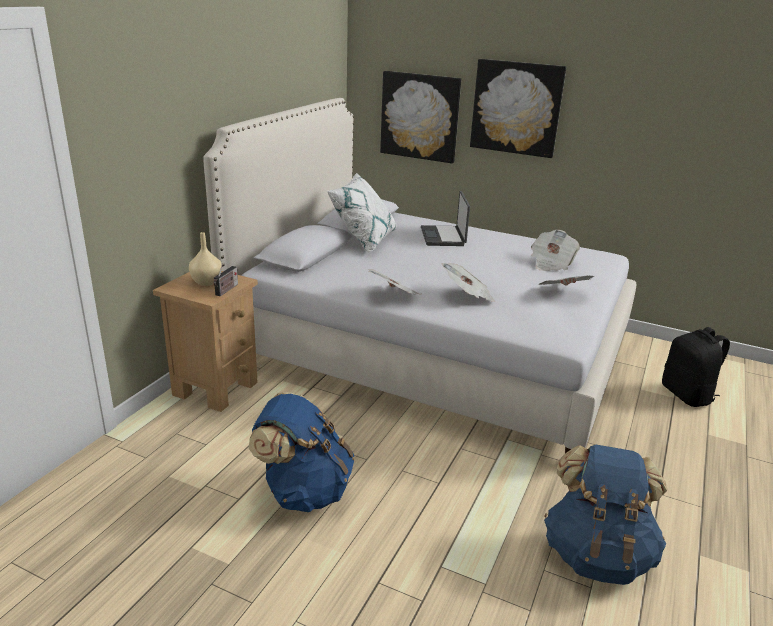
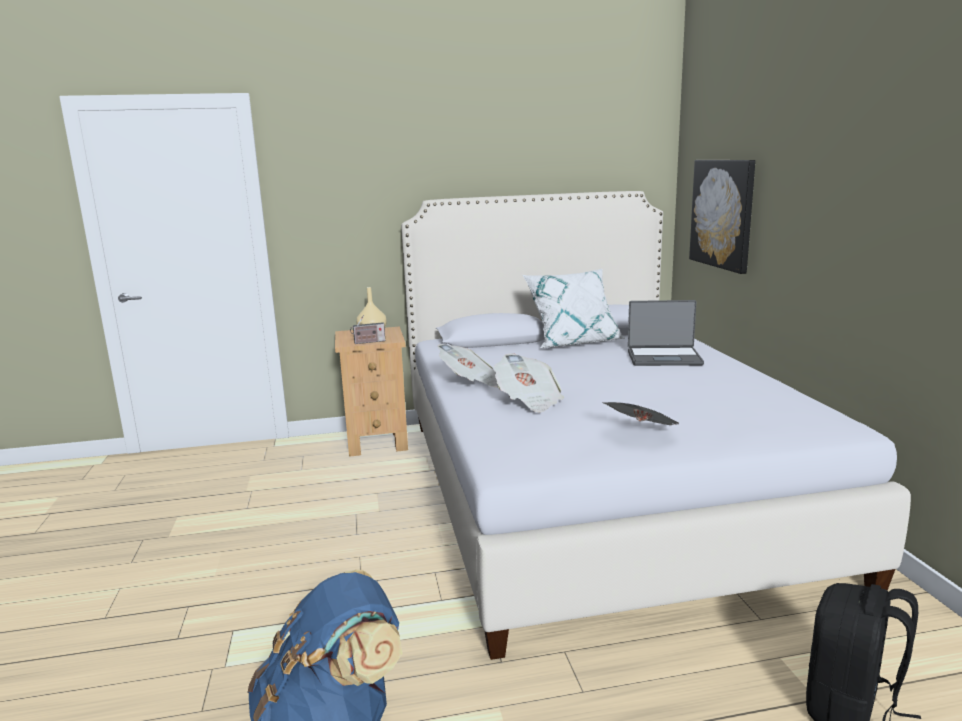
camera: 55 degrees right, 10 degrees down
blue backpack [249,392,355,512] -> none
laptop [421,191,470,246] -> laptop turned 135 degrees counterclockwise [628,300,704,366]
picture [470,59,566,158] -> none
newspaper [531,230,580,271] -> none

